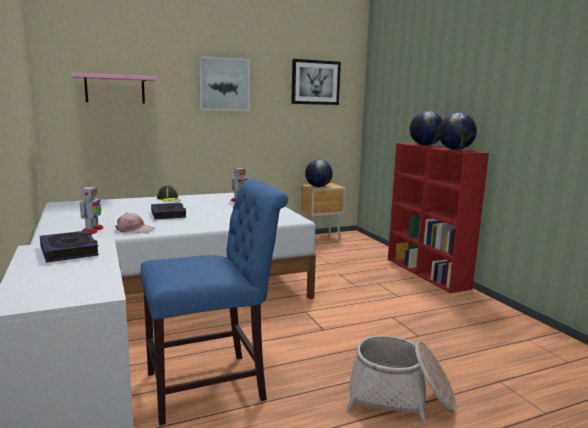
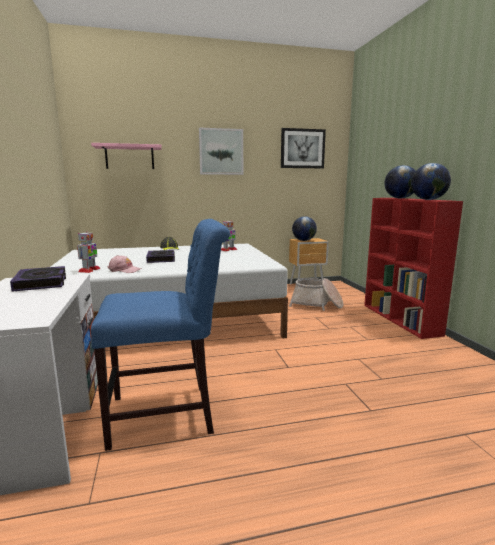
camera: 10 degrees right, 0 degrees up
basket [346,336,457,422] -> basket moved to [289,278,343,311]

